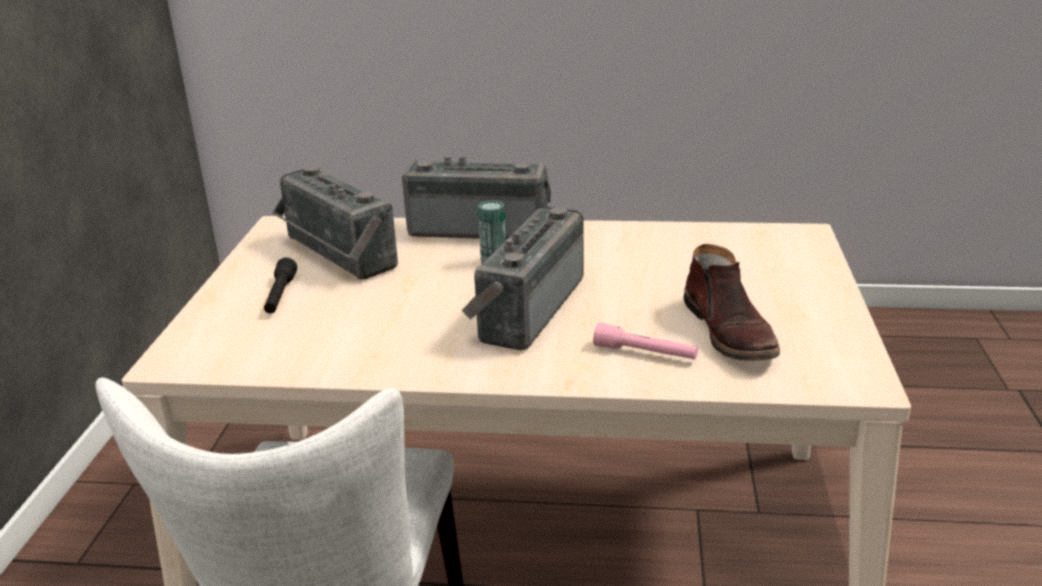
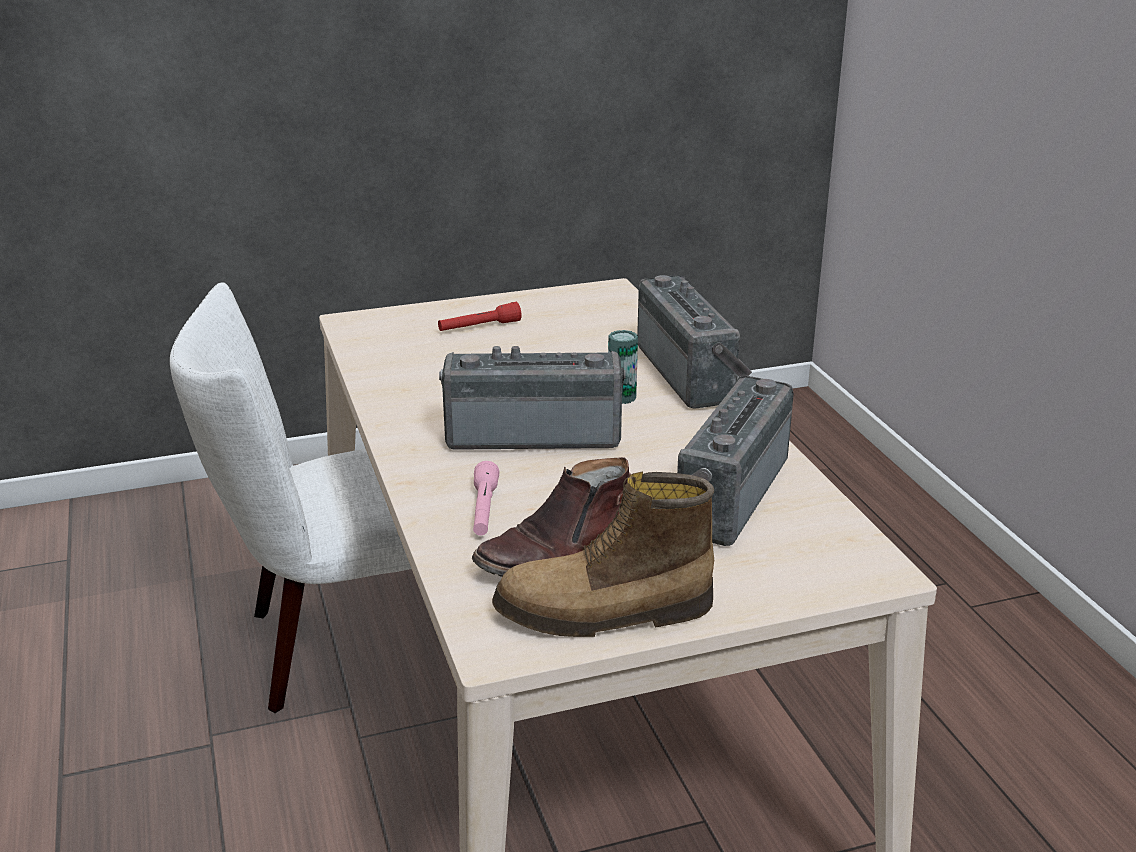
camera: 65 degrees right, 0 degrees up
black flashlight [264,258,297,314] -> red flashlight [438,302,522,331]
radio [272,166,398,280] -> radio moved to [677,376,794,546]
none -> boot [492,472,714,637]

